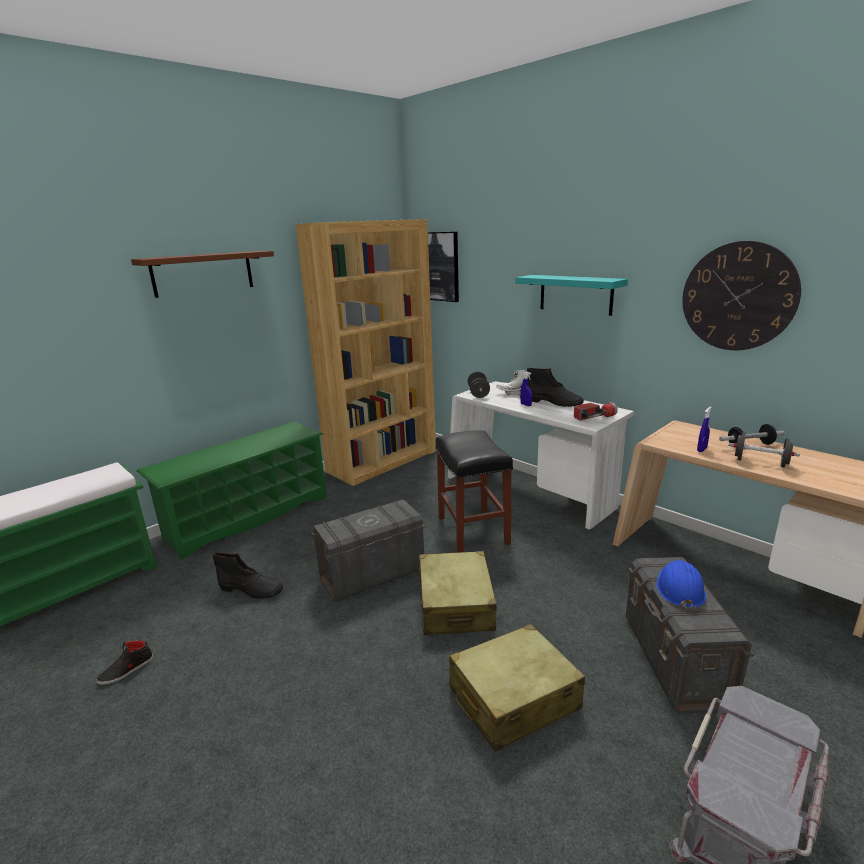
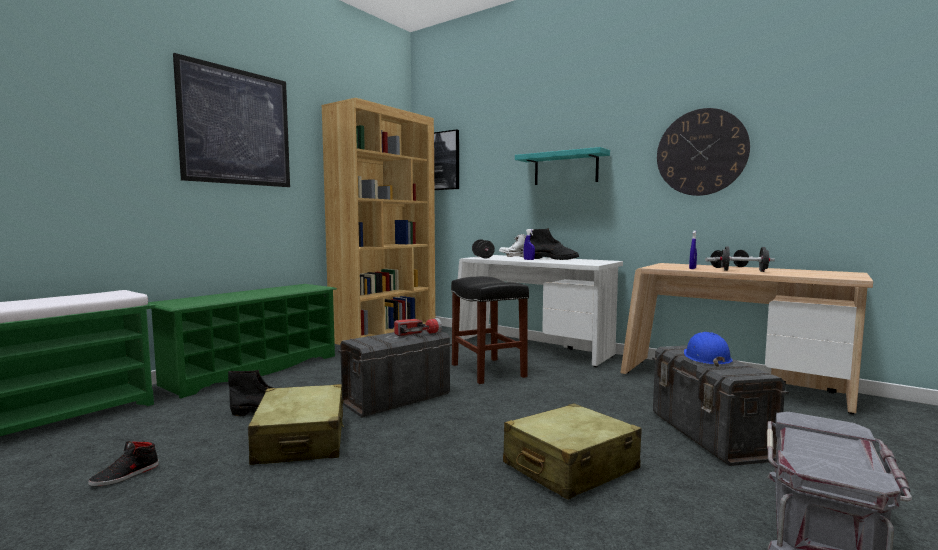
camera: 10 degrees left, 15 degrees down
brown shelf [131,251,274,298] -> picture [173,53,290,187]
beige suitcase [419,551,497,635] -> beige suitcase moved to [248,384,344,465]
flashlight [574,402,618,421] -> flashlight moved to [394,318,442,337]

